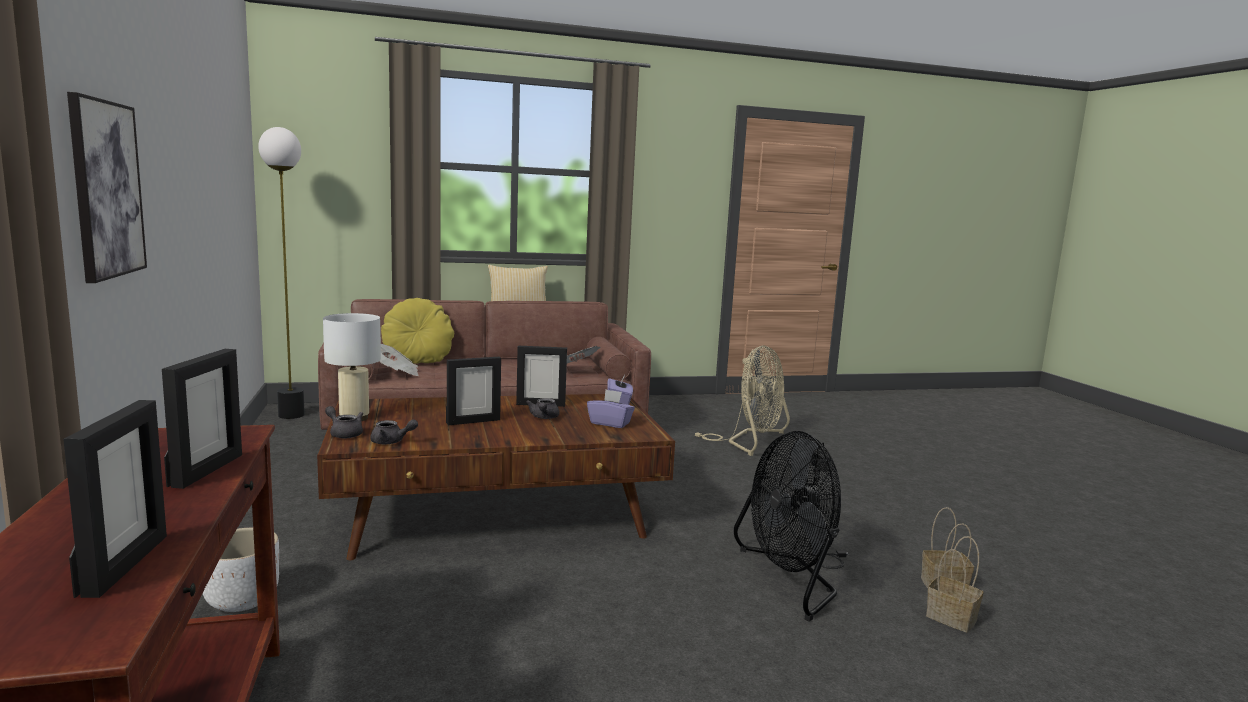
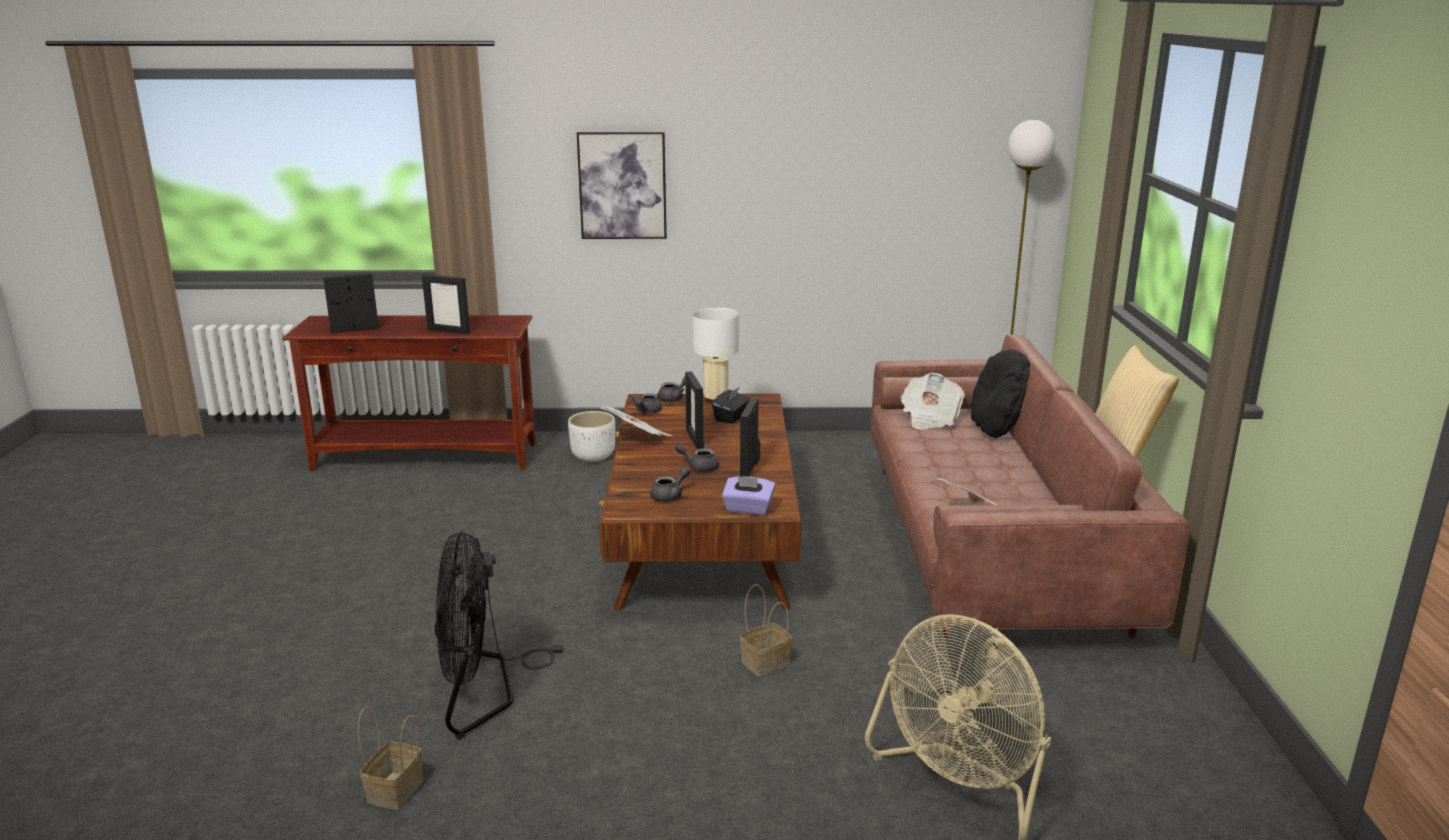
camera: 105 degrees right, 10 degrees up
picture frame [63,400,167,598] -> picture frame turned 150 degrees clockwise [323,273,379,333]
yellow pillow [381,298,454,364] -> black pillow [971,349,1030,438]
purple tissue box [587,389,635,428] -> grey teapot [650,467,691,502]
black fan [734,431,848,622] -> black fan turned 105 degrees counterclockwise [435,531,566,740]
basket [926,536,983,632] -> basket moved to [740,584,793,677]
none -> newspaper [601,406,673,436]
none -> black tissue box [712,387,751,424]

